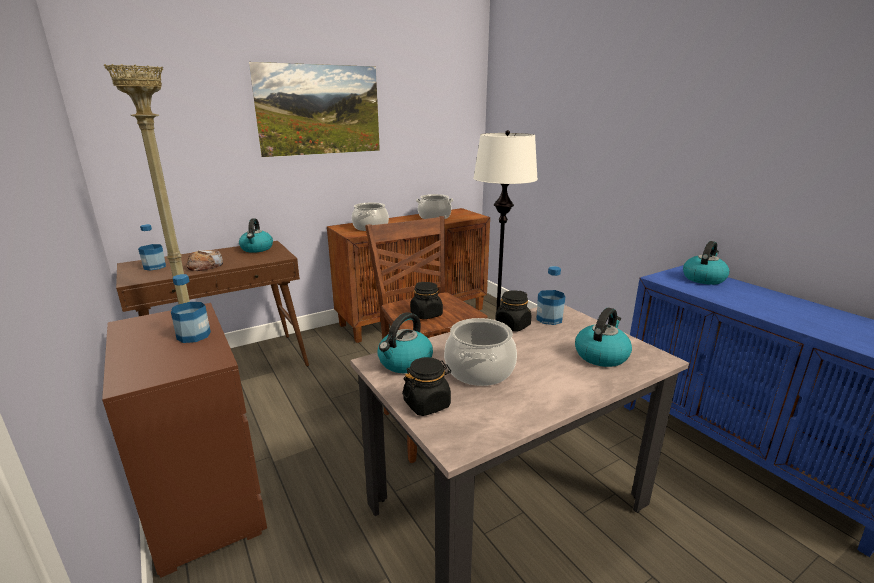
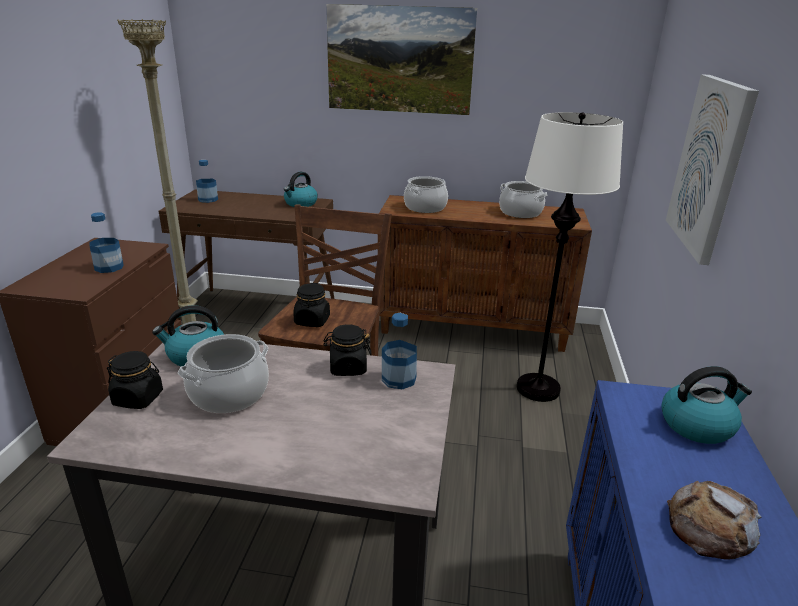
camera: 40 degrees right, 5 degrees up
bread [187,250,223,271] -> bread moved to [667,481,761,560]
kettle [575,307,632,367] -> none
none -> picture [666,74,759,265]

